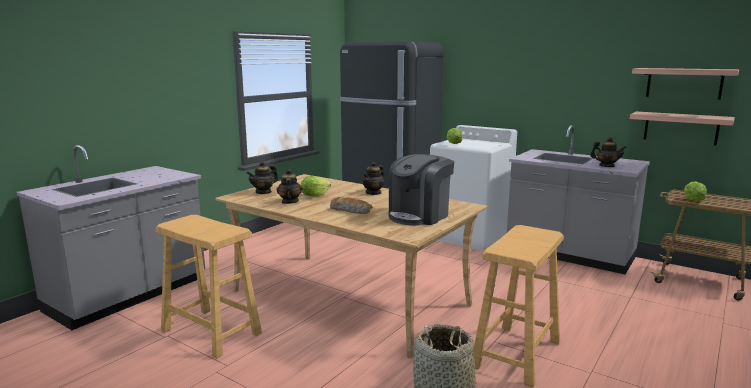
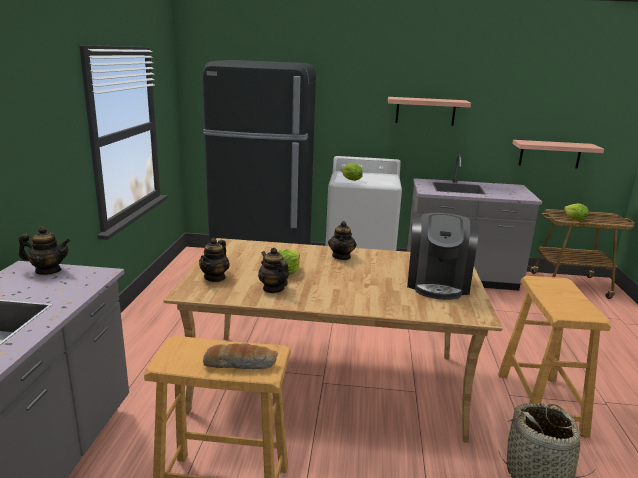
camera: 30 degrees left, 5 degrees up
bread [330,197,372,214] -> bread moved to [203,343,278,369]
teapot [590,137,627,167] -> teapot moved to [19,226,70,275]
shelf [632,68,739,100] -> shelf moved to [388,97,471,126]

